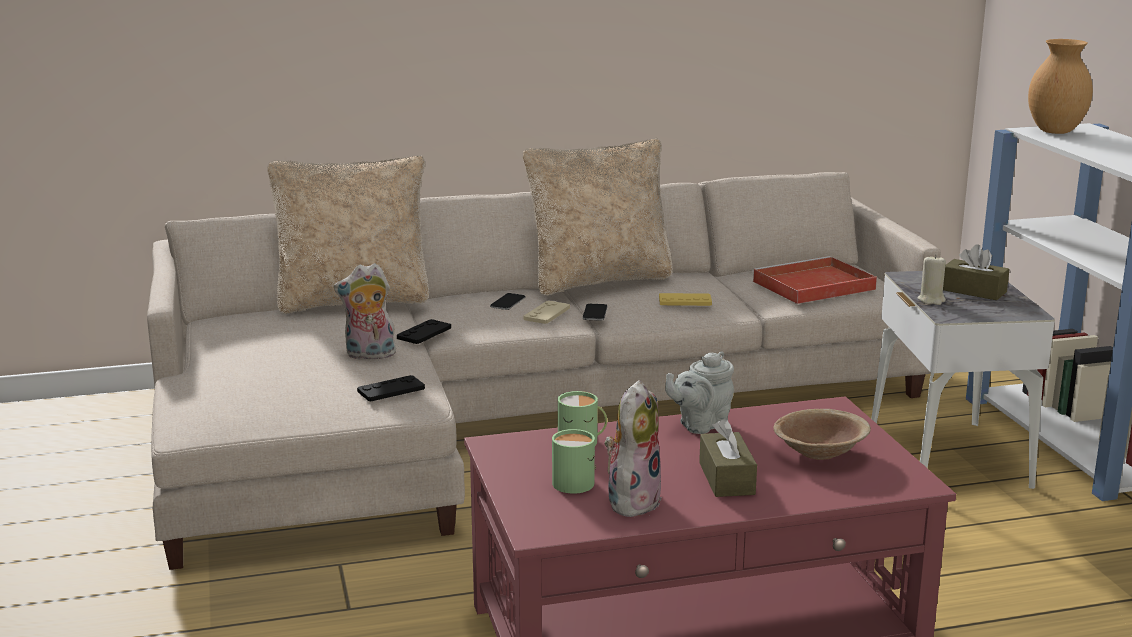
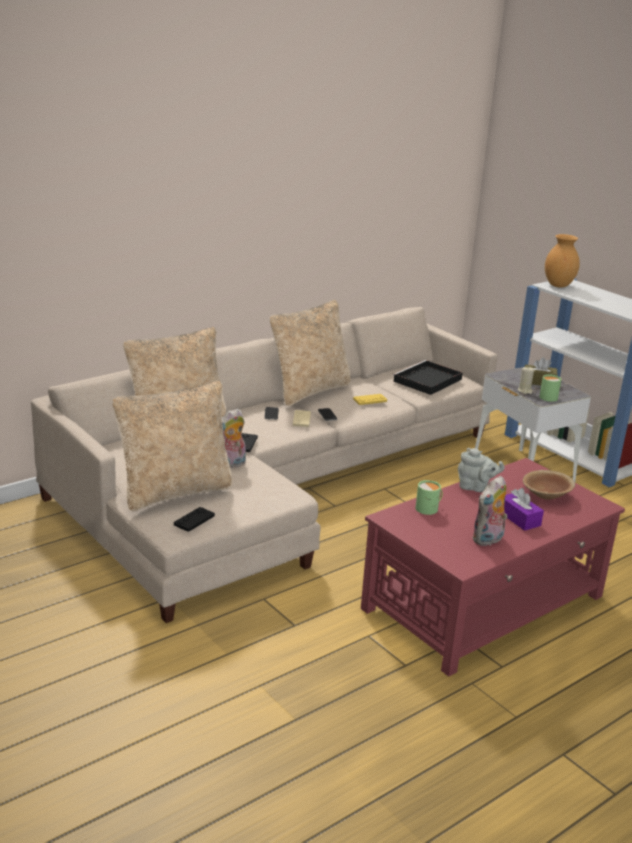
camera: 25 degrees left, 5 degrees up
black game controller [357,375,425,401] -> black game controller moved to [174,507,215,532]
green mug [552,429,596,494] -> green mug moved to [539,374,561,402]
plush toy [604,380,662,517] -> plush toy turned 135 degrees counterclockwise [472,476,507,546]
grey teapot [665,351,734,434] -> grey teapot turned 105 degrees counterclockwise [458,448,505,492]
brown tissue box [699,419,757,497] -> purple tissue box [504,488,544,531]
red tray [752,256,877,304] -> black tray [392,360,463,395]
none -> beige pillow [112,381,232,511]

